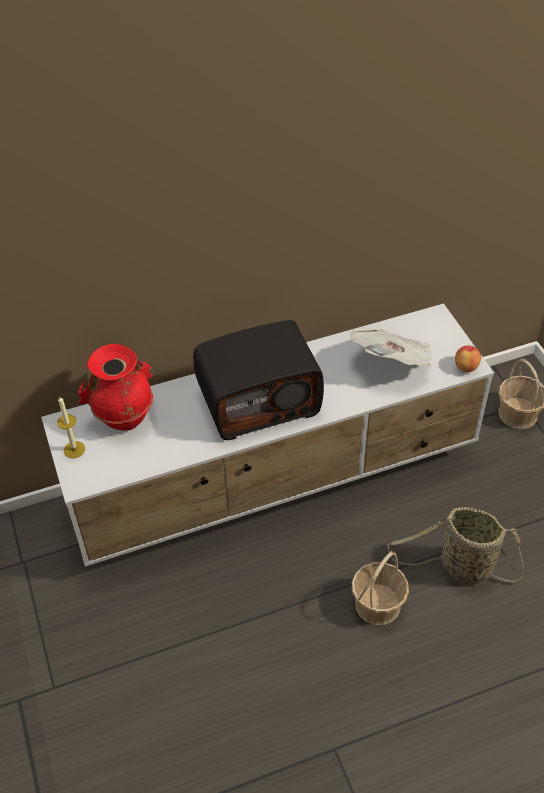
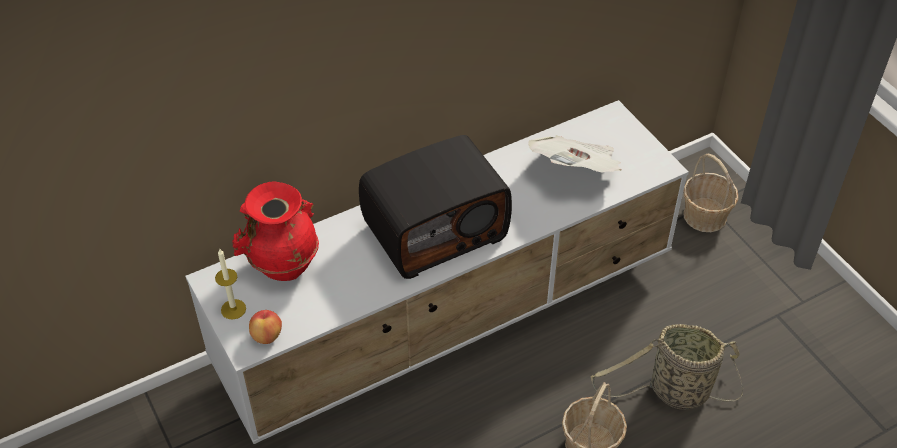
camera: 10 degrees left, 0 degrees up
apple [455,346,481,372] -> apple moved to [249,310,282,344]

